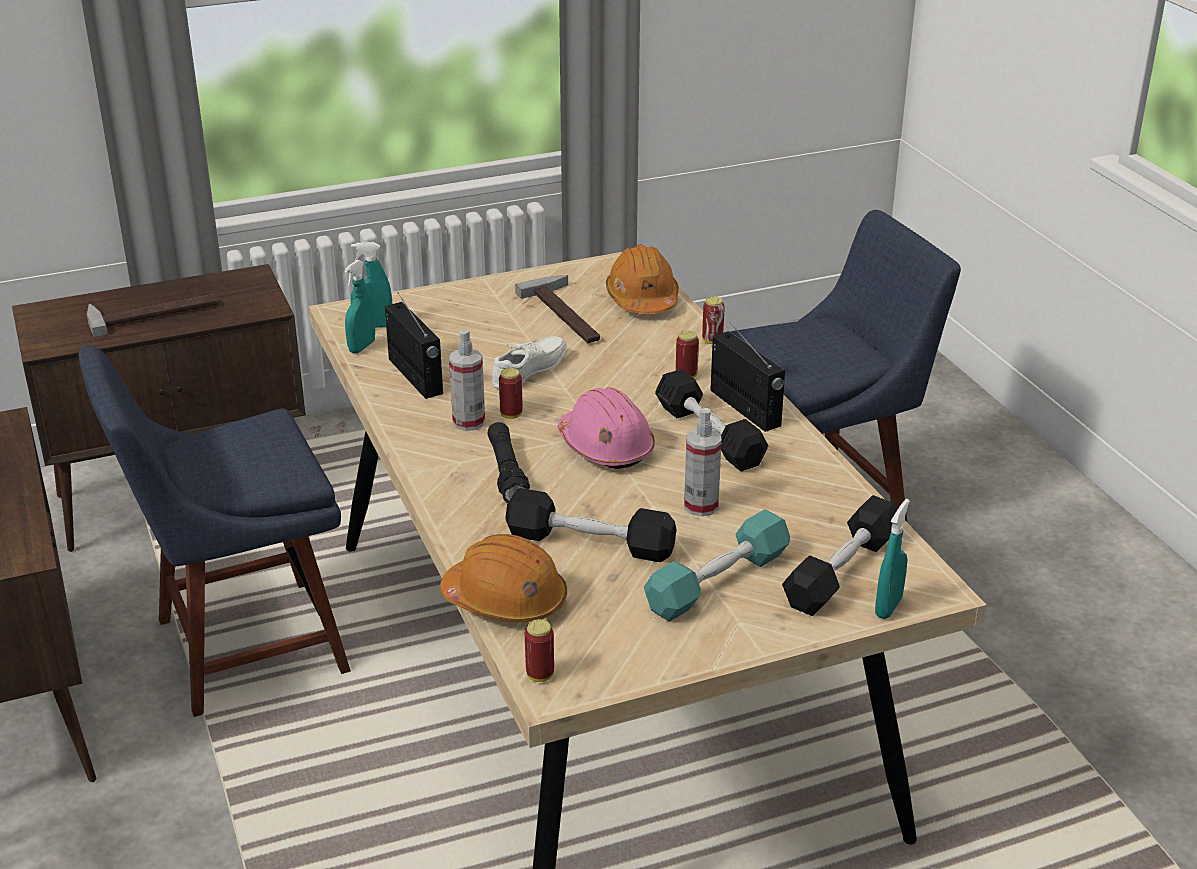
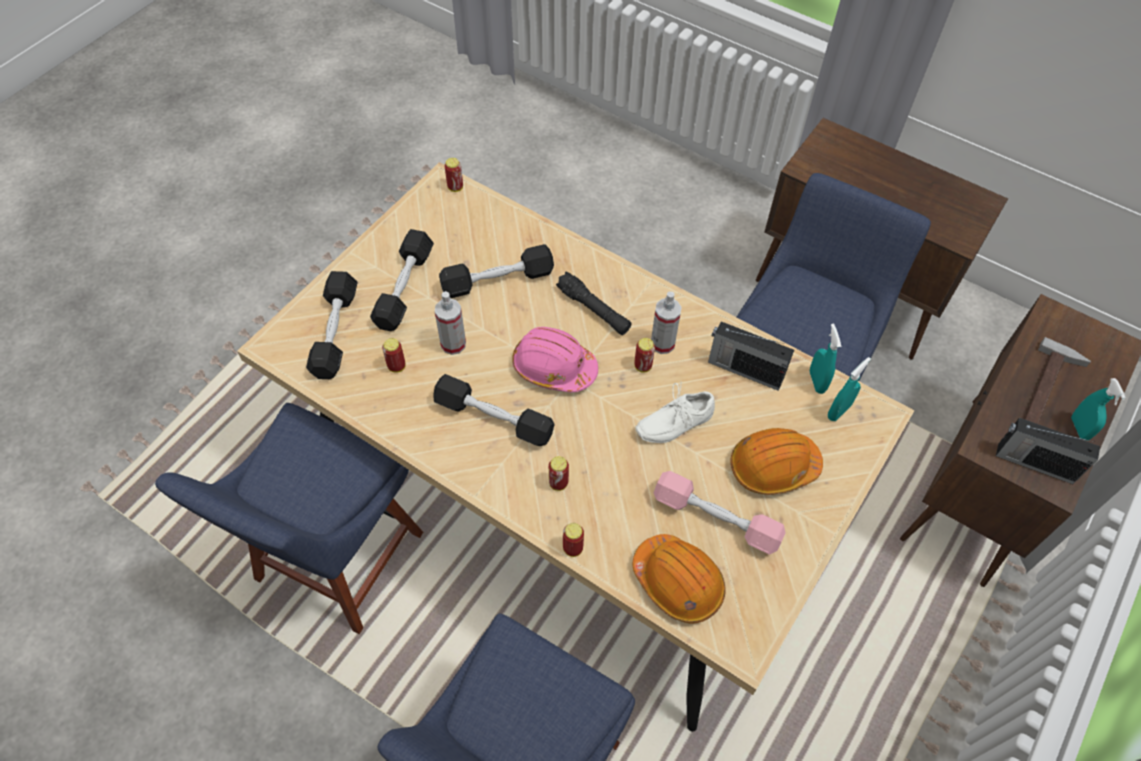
camera: 145 degrees right, 25 degrees up
orange hard hat [440,534,567,622] -> orange hard hat moved to [730,428,823,495]
white shoe [492,336,567,389] -> white shoe turned 60 degrees clockwise [635,383,715,443]
hammer [515,275,600,343] -> pink dumbbell [654,471,785,554]
turquoise dumbbell [644,509,790,622] -> black dumbbell [370,229,434,331]
radio [710,322,785,432] -> radio moved to [996,418,1100,484]
turquoise spray bottle [875,499,910,619] -> turquoise spray bottle moved to [1071,378,1126,441]
none -> blue chair [155,403,423,634]
none -> can [382,338,406,373]

